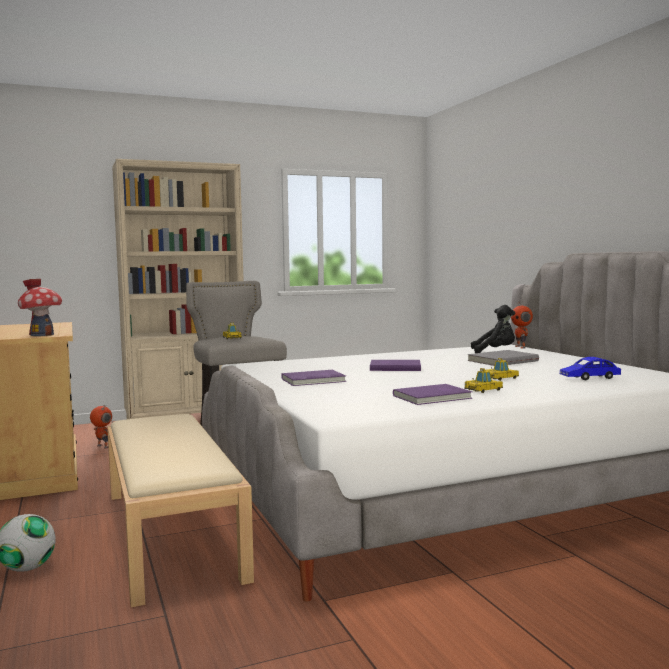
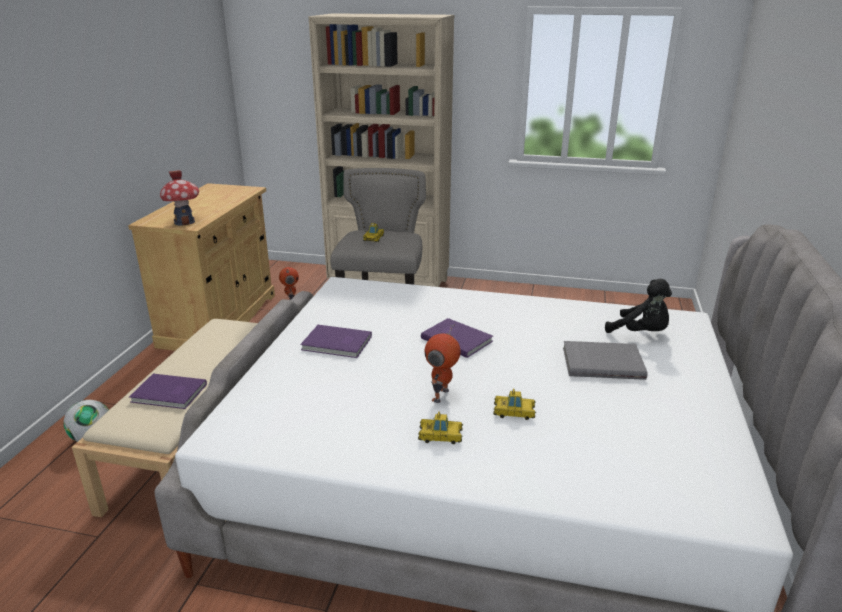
camera: 35 degrees right, 20 degrees up
purple book [393,384,473,405] -> purple book moved to [129,374,207,409]
toy robot [511,302,533,349] -> toy robot moved to [425,324,461,403]
blue toy car [560,357,621,380] -> none

